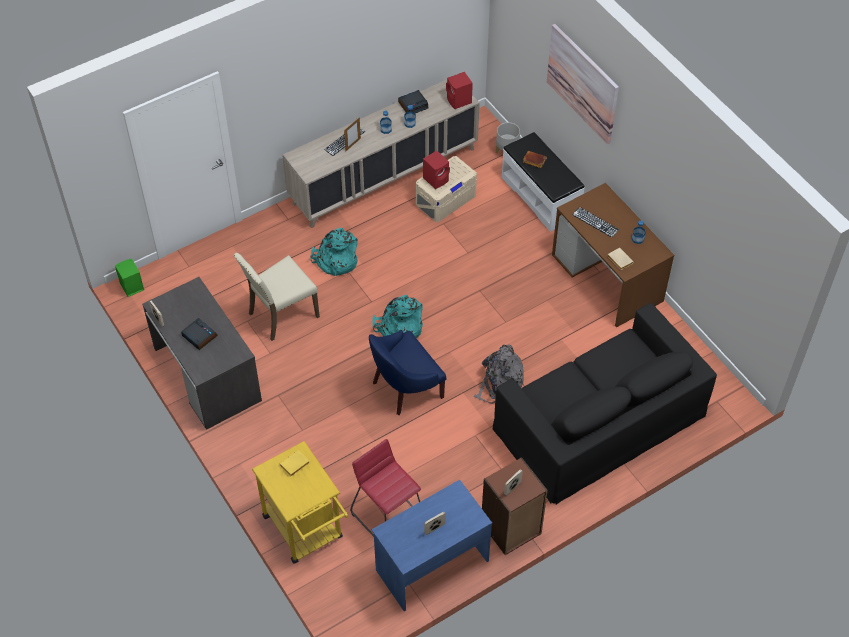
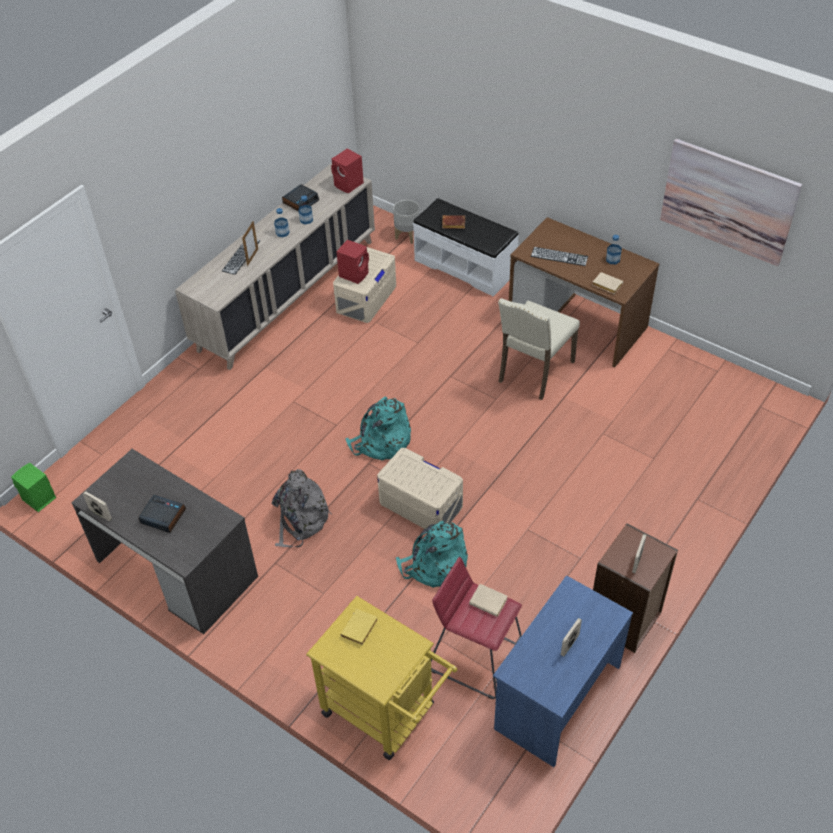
camera: 20 degrees left, 5 degrees down
beige chair [233,253,320,341] -> beige chair moved to [498,298,580,400]
turquoise backpack [310,228,358,276] -> turquoise backpack moved to [396,521,468,587]
blue armchair [369,330,446,415] -> beige storage box [377,448,463,529]
grey backpack [474,344,524,404] -> grey backpack moved to [272,469,332,547]
black sofa [493,303,717,504] -> none
picture [547,24,619,144] -> picture moved to [660,139,802,266]
none -> beige book [469,584,508,617]

